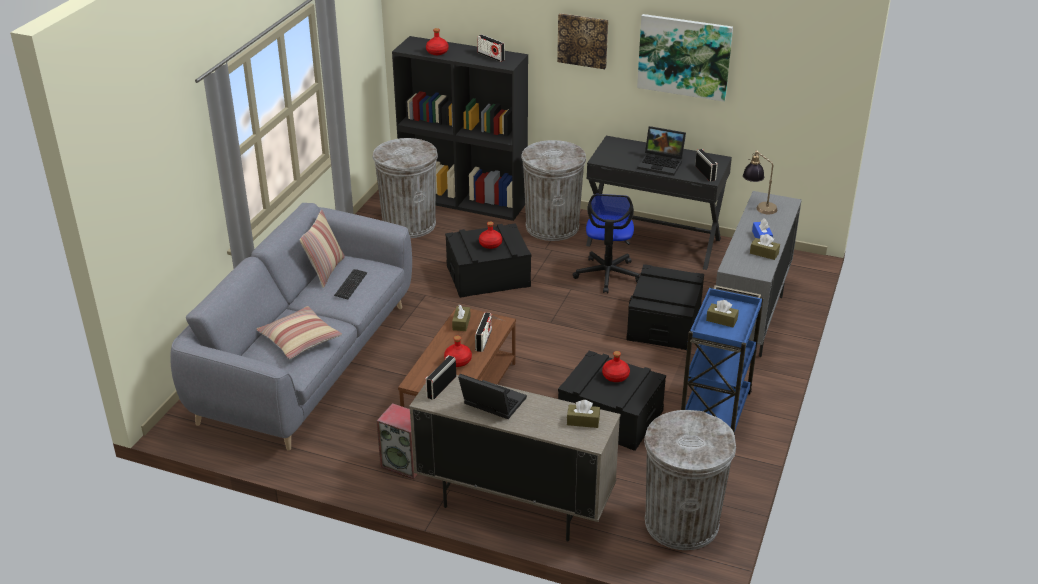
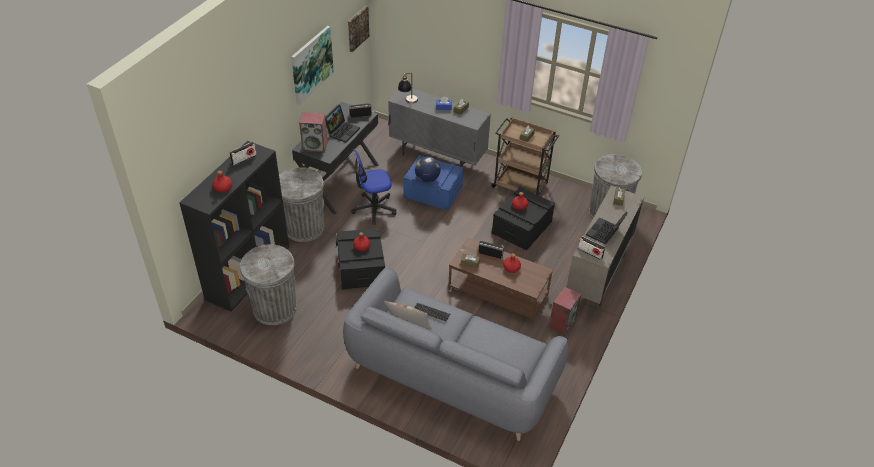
camera: 85 degrees left, 10 degrees up
pillow [256,306,342,359] -> none
picture [557,13,608,69] -> picture moved to [348,6,369,52]
office chair [572,194,639,293] -> office chair turned 150 degrees clockwise [351,149,396,225]
black storage box [626,264,704,350] -> blue storage box [403,155,464,211]
blue cart [681,285,764,435] -> brown cart [490,117,559,195]
none -> speaker [299,112,327,153]
none -> globe [415,157,441,182]

